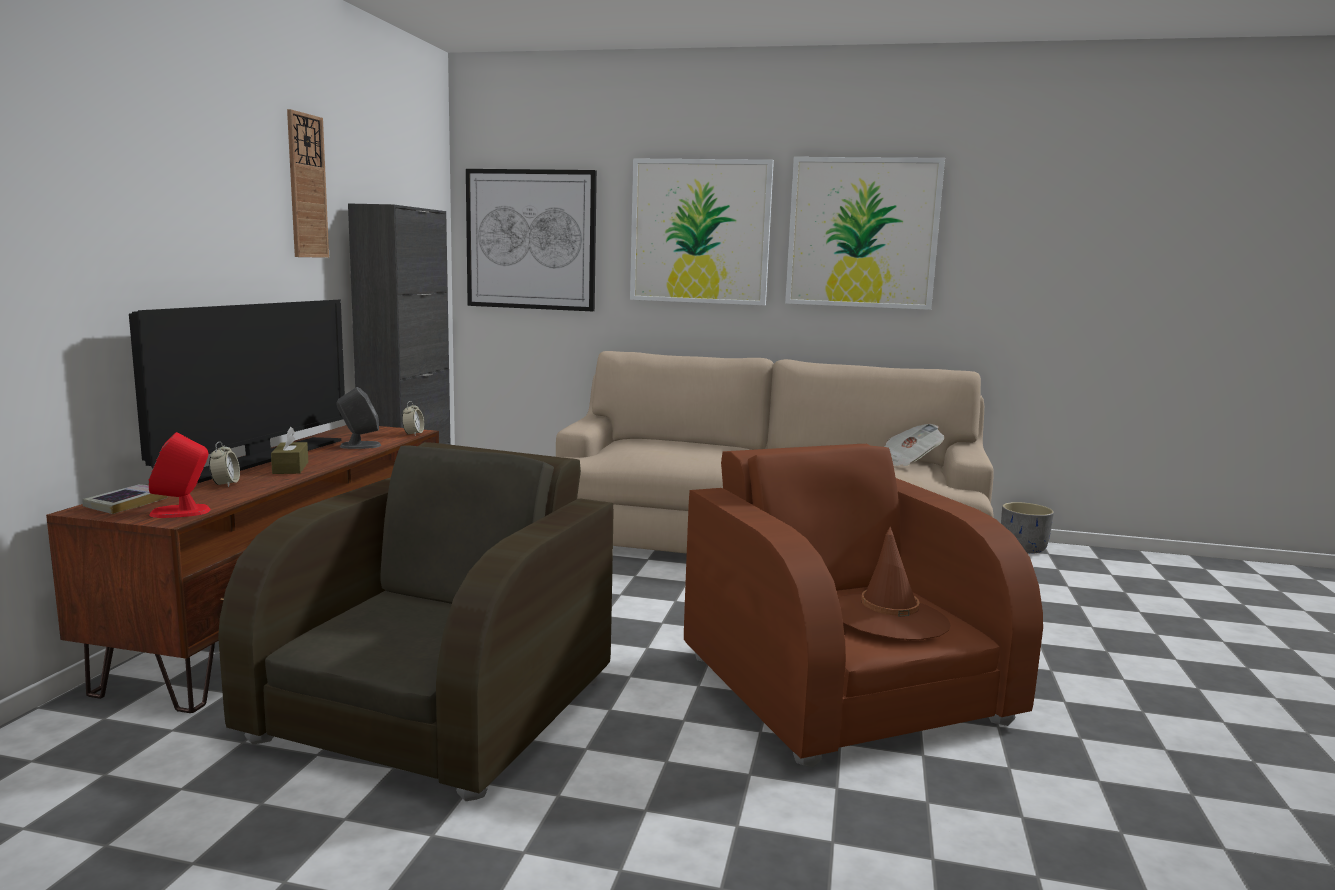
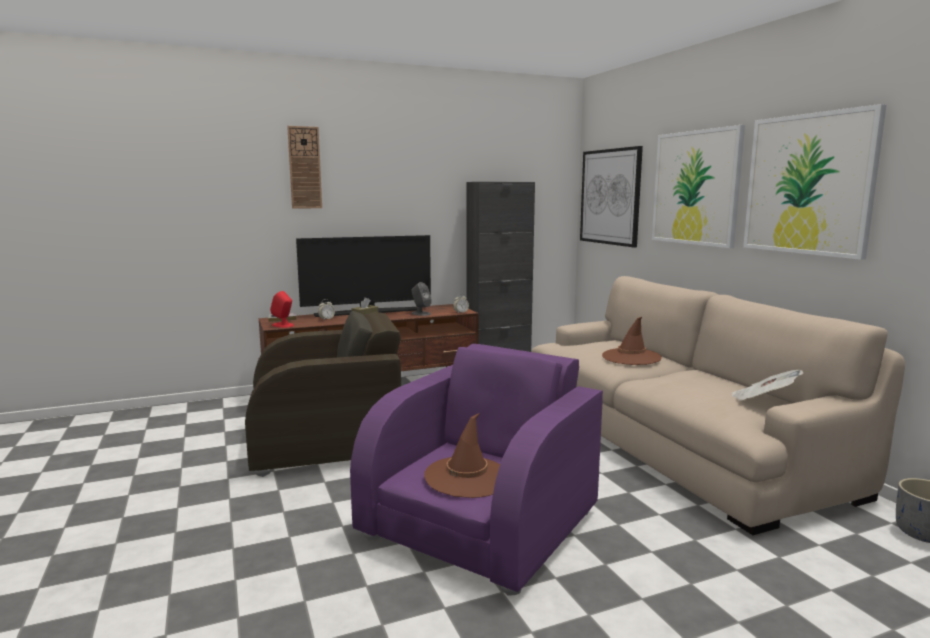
camera: 55 degrees right, 0 degrees up
wall clock [287,109,329,258] -> wall clock moved to [287,126,322,209]
brown armchair [684,444,1043,767] -> purple armchair [350,344,603,596]
none -> brown hat [602,317,662,365]

